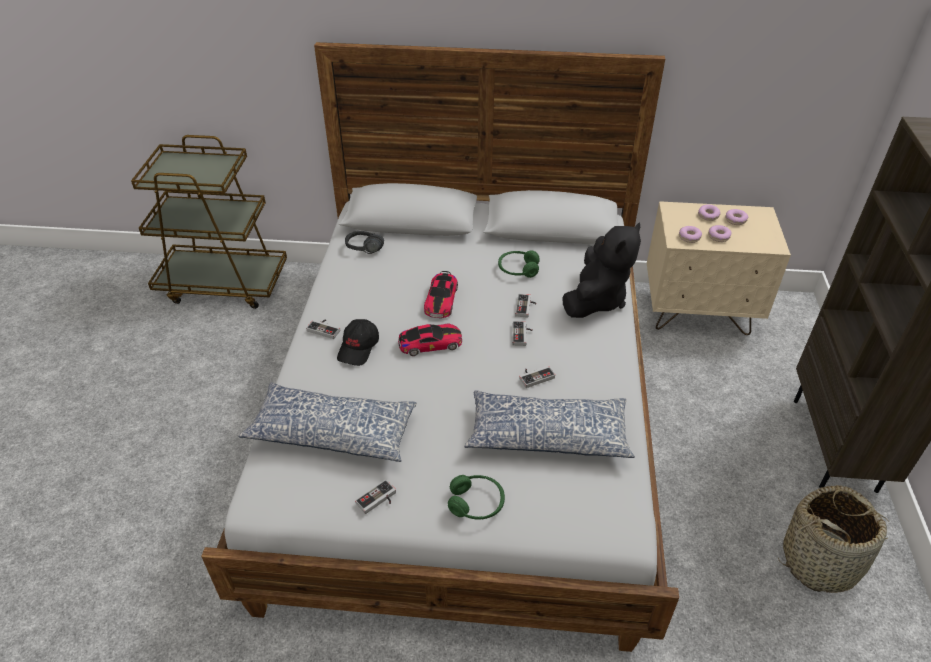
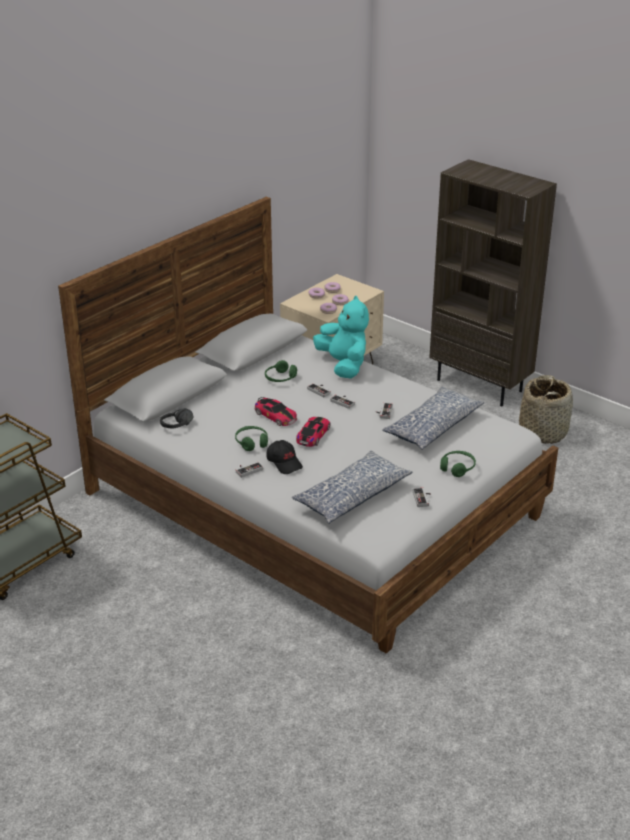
camera: 55 degrees left, 10 degrees down
black plush toy [562,223,641,318] -> turquoise plush toy [313,295,369,379]
none -> green headphones [235,426,268,451]

